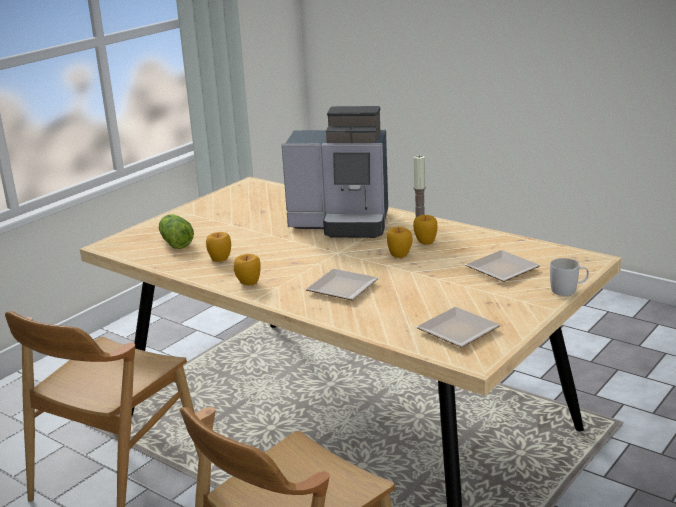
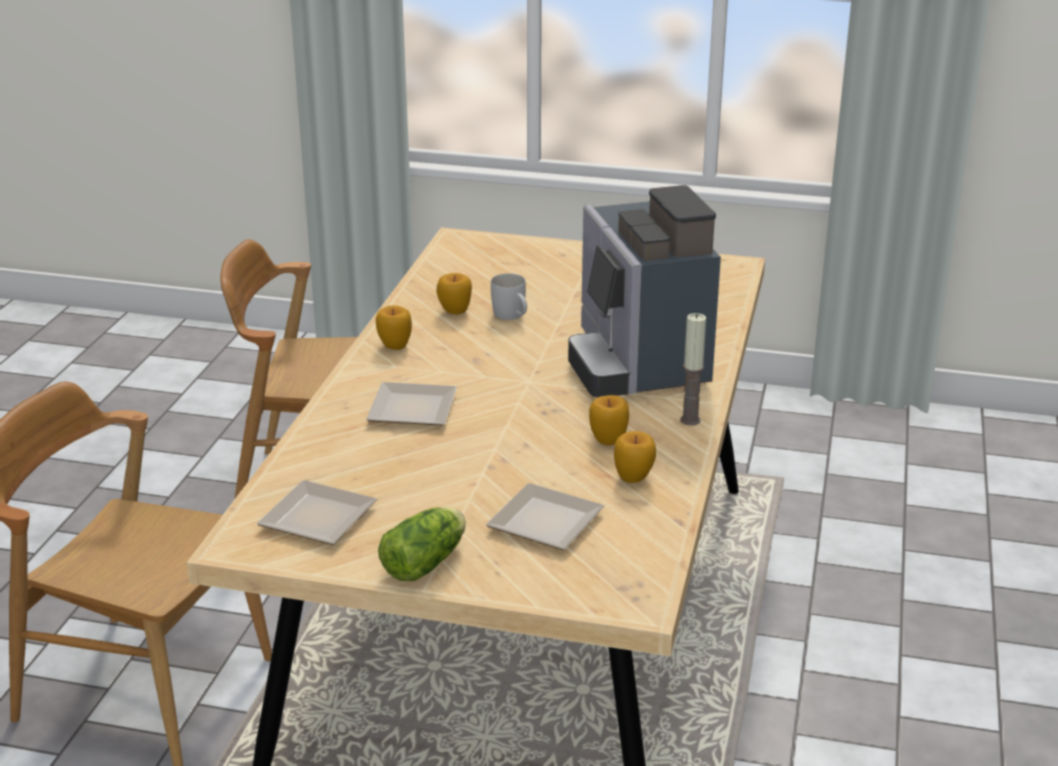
camera: 65 degrees right, 5 degrees up
lettuce [159,214,194,249] -> lettuce moved to [378,507,466,581]
apple [387,227,412,258] -> apple moved to [614,431,656,483]
white mug [550,258,589,296] -> white mug moved to [491,273,527,320]

